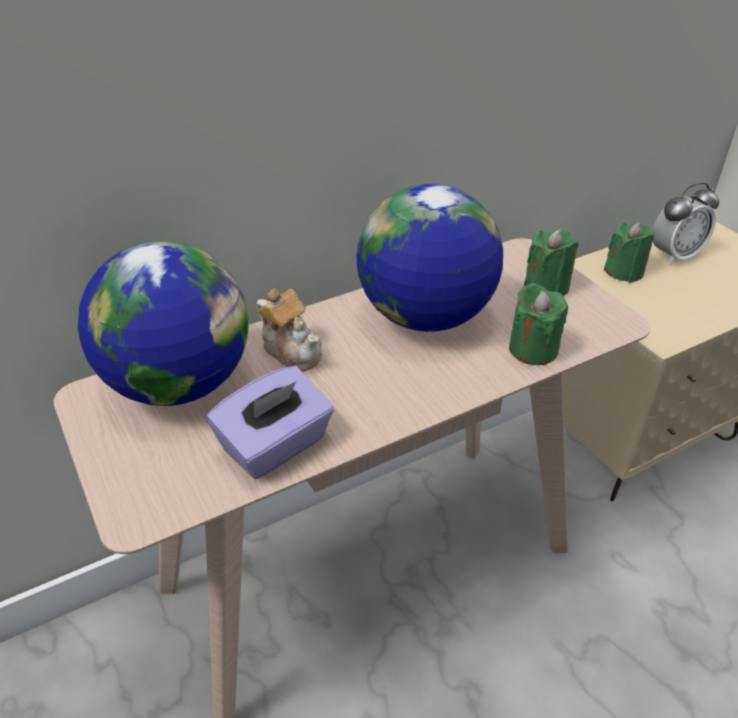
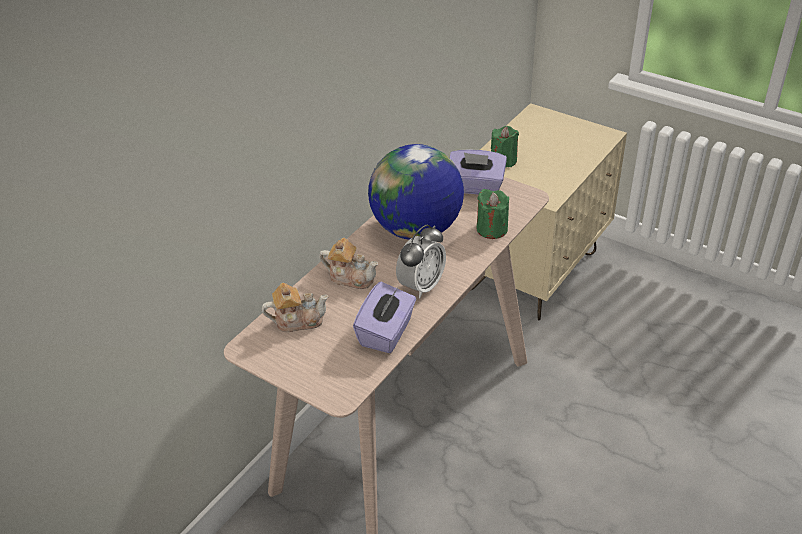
camera: 25 degrees left, 0 degrees up
globe [78,241,248,406] -> teapot [262,283,329,332]
green candle [524,229,579,296] -> purple tissue box [450,150,507,195]
alarm clock [652,182,719,265] -> alarm clock moved to [396,225,446,298]

